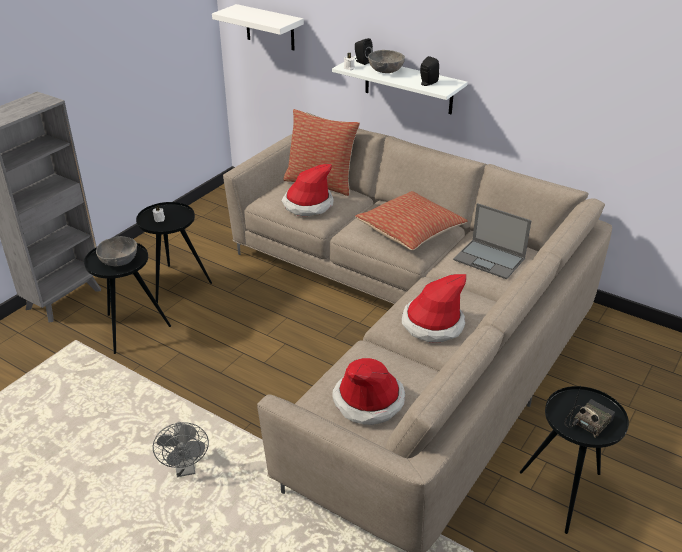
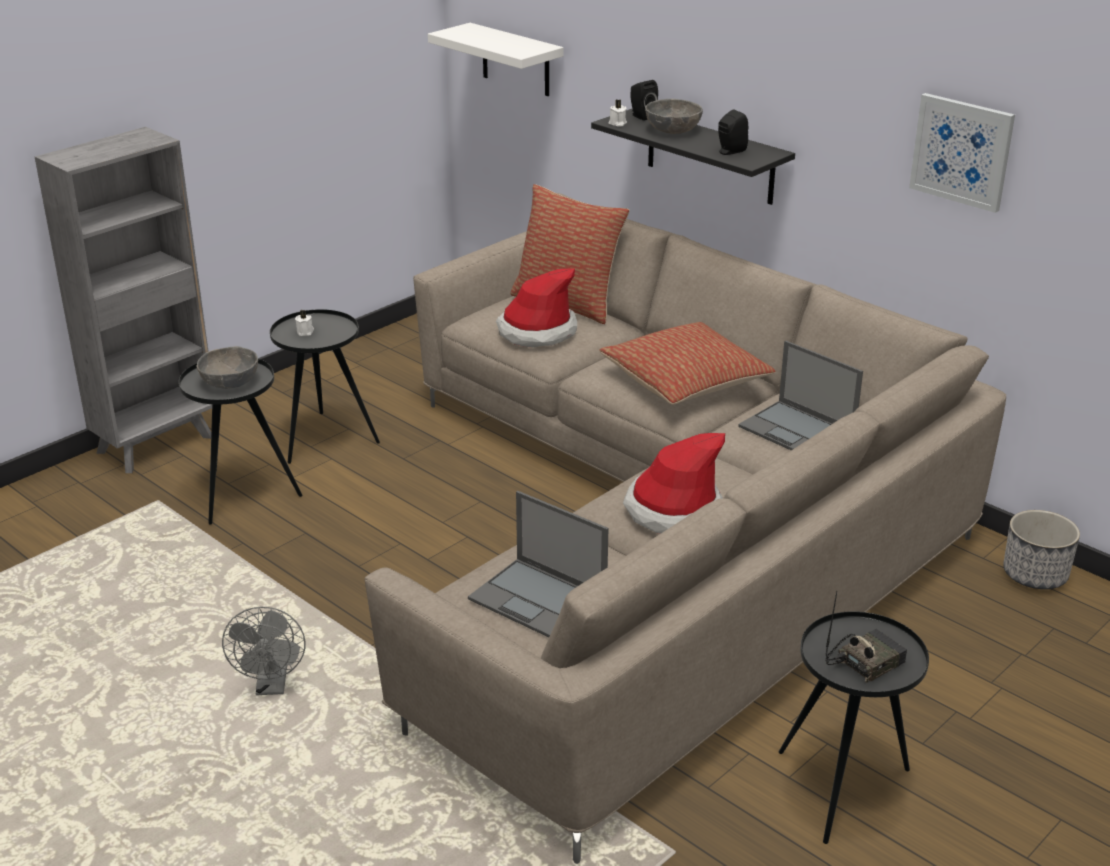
camera: 10 degrees right, 5 degrees down
white shelf [332,56,468,114] -> black shelf [591,109,795,205]
hat [332,358,405,425] -> laptop [468,491,608,637]
none -> picture [909,93,1015,213]
none -> planter [1003,510,1080,589]

